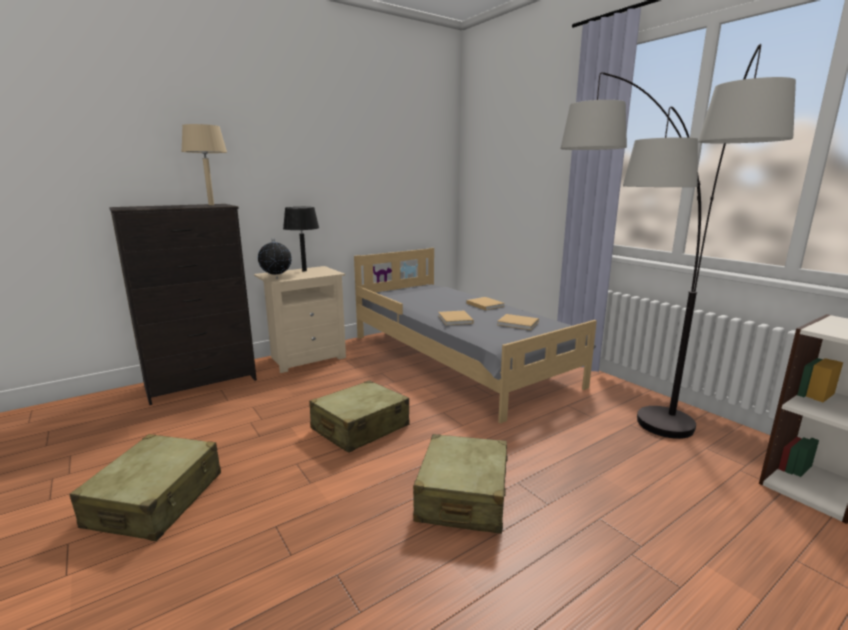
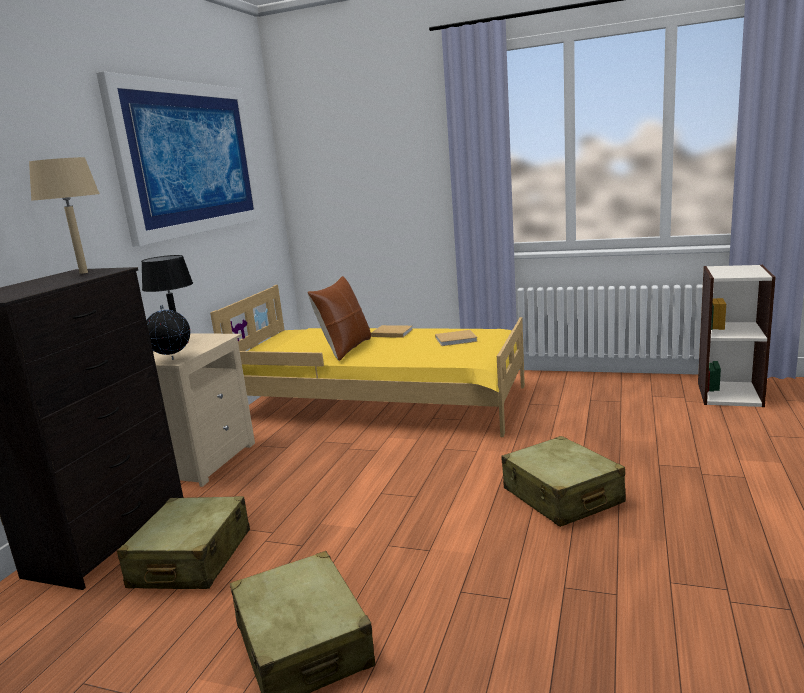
camera: 35 degrees left, 0 degrees up
beige suitcase [309,380,410,453] -> beige suitcase moved to [117,496,250,589]
grey bed [354,248,597,424] -> yellow bed [210,285,525,437]
beige book [438,311,473,325] -> none
floor lamp [560,44,796,439] -> none
none -> picture [96,72,261,246]
none -> brown pillow [307,276,371,361]

